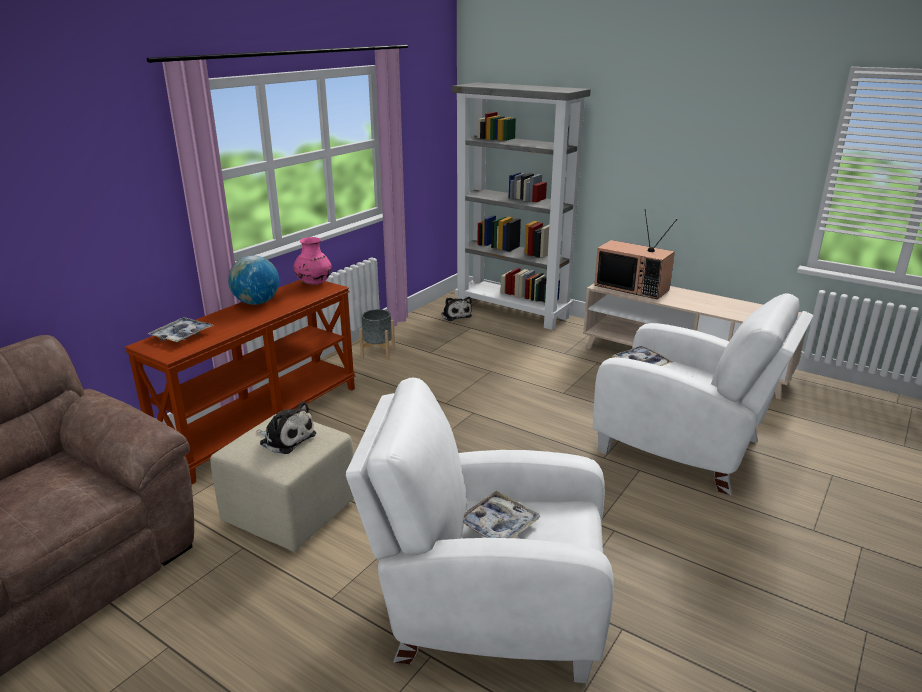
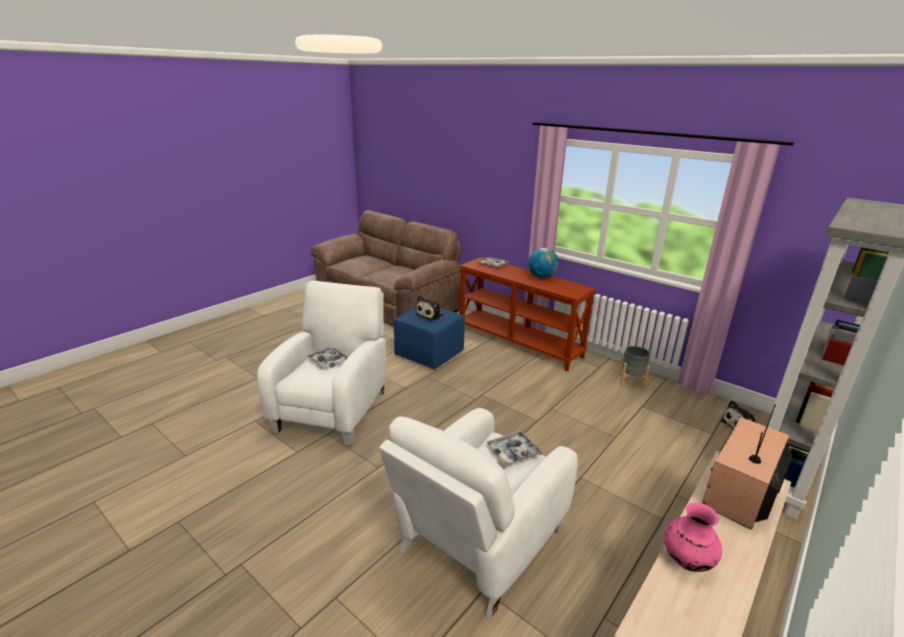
camera: 95 degrees right, 0 degrees up
beige ottoman [210,414,354,552] -> blue ottoman [394,307,465,369]
pink vase [293,237,332,285] -> pink vase moved to [664,502,722,572]

